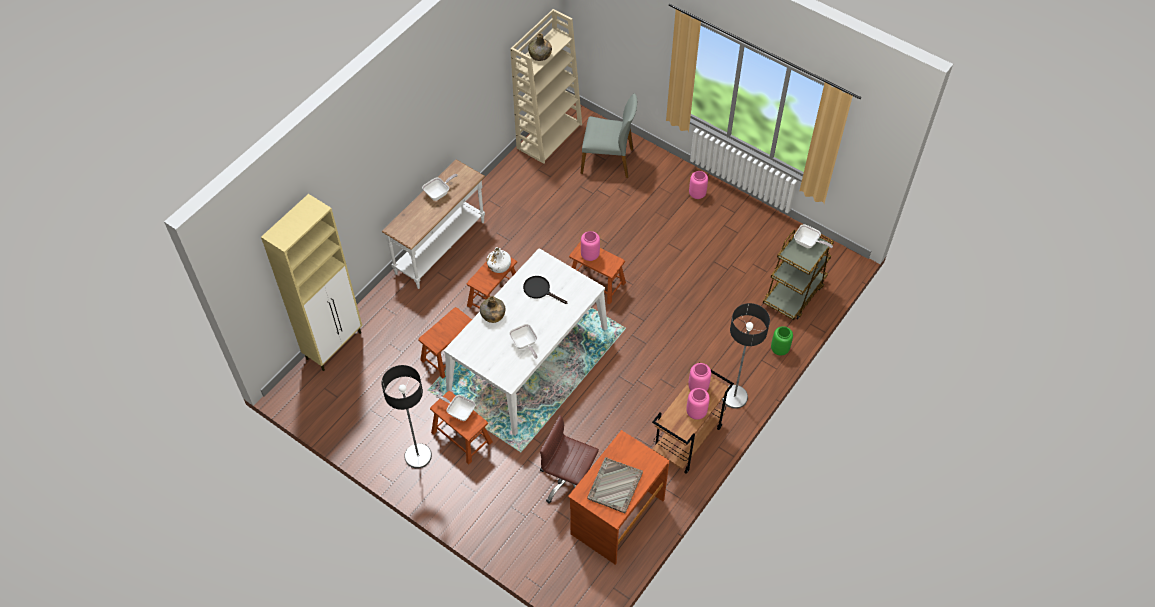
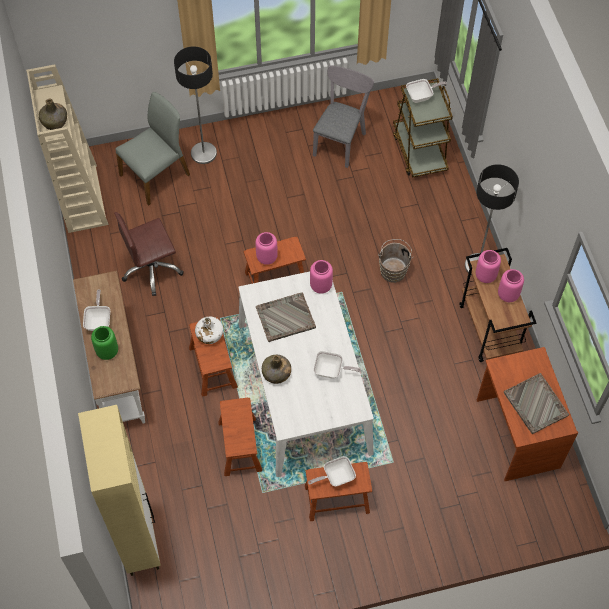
camera: 50 degrees left, 5 degrees up
floor lamp [381,365,432,468] -> floor lamp moved to [174,46,217,164]
black frying pan [523,276,567,304] -> grey tray [256,292,316,342]
brown office chair [540,415,599,504] -> brown office chair moved to [114,212,184,296]
pink vase [689,171,708,199] -> pink vase moved to [310,260,333,294]
green vase [771,326,793,356] -> green vase moved to [91,326,118,360]
none -> grey chair [313,65,374,168]
none -> brown bucket [378,239,414,283]

